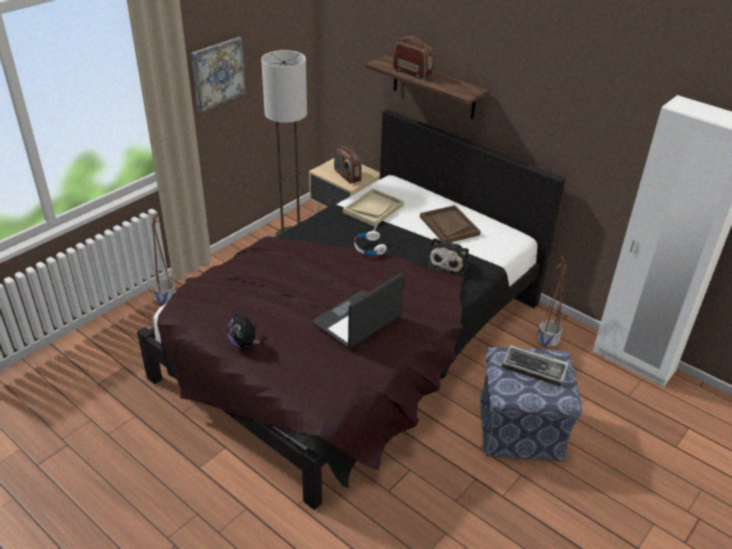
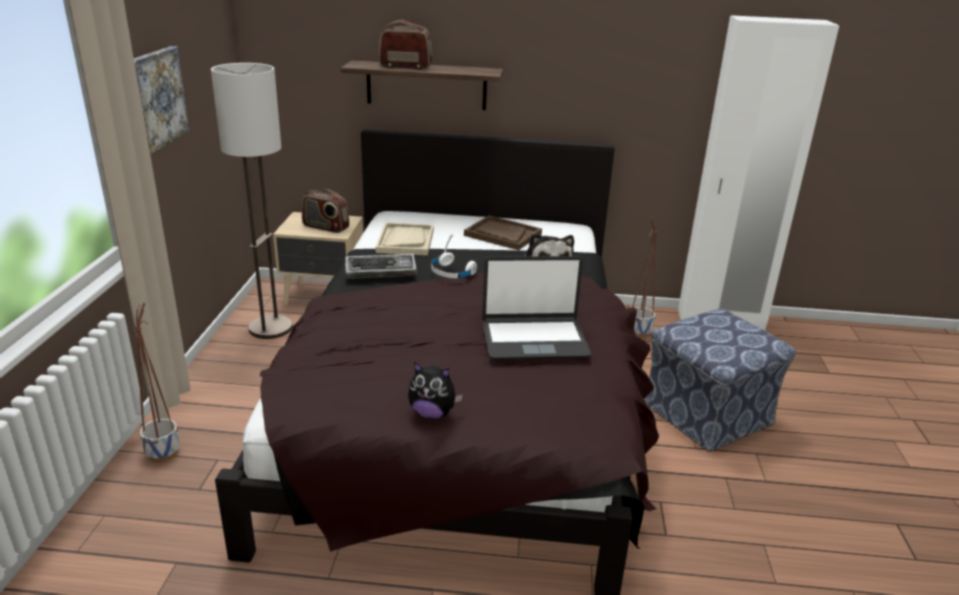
camera: 35 degrees left, 10 degrees down
laptop [312,273,404,348] -> laptop turned 105 degrees counterclockwise [482,256,591,360]
keyboard [502,345,569,386] -> keyboard moved to [345,254,417,279]

